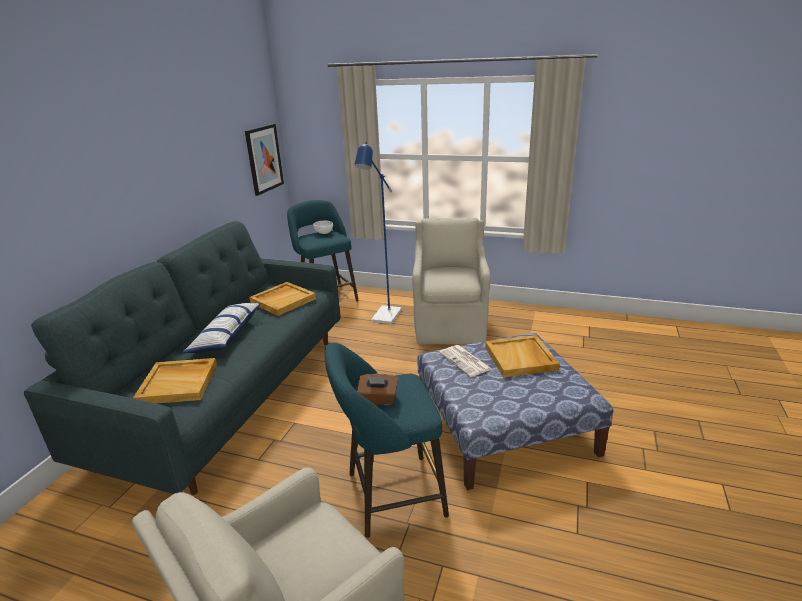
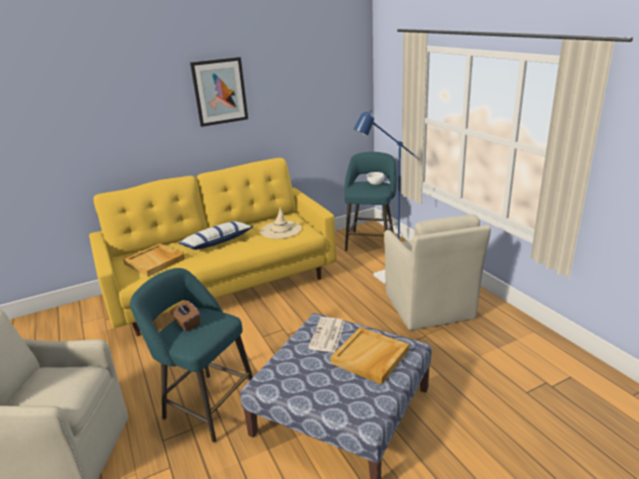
camera: 45 degrees right, 0 degrees up
grey sofa [24,221,341,495] -> yellow sofa [89,158,337,336]
picture [245,124,284,196] -> picture moved to [190,57,248,127]
beige tray [249,282,316,316] -> beige hat [260,207,302,239]
beige armchair [412,218,491,344] -> beige armchair turned 120 degrees clockwise [384,214,491,330]

